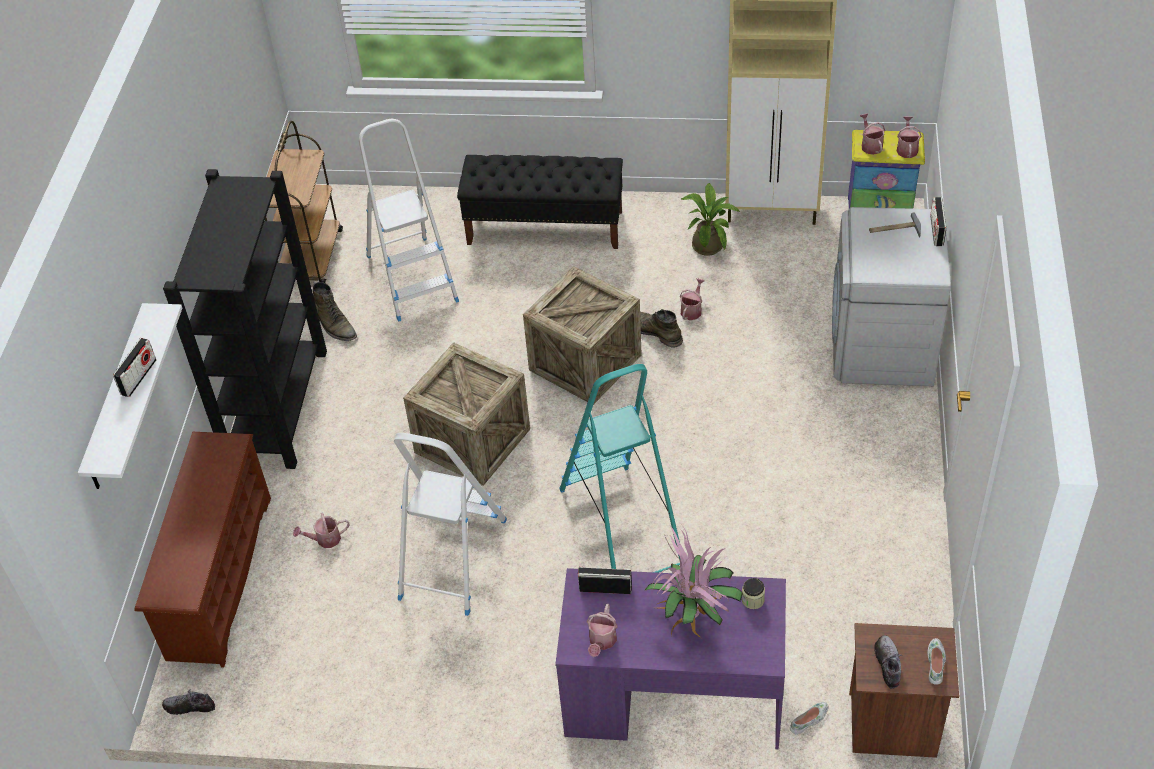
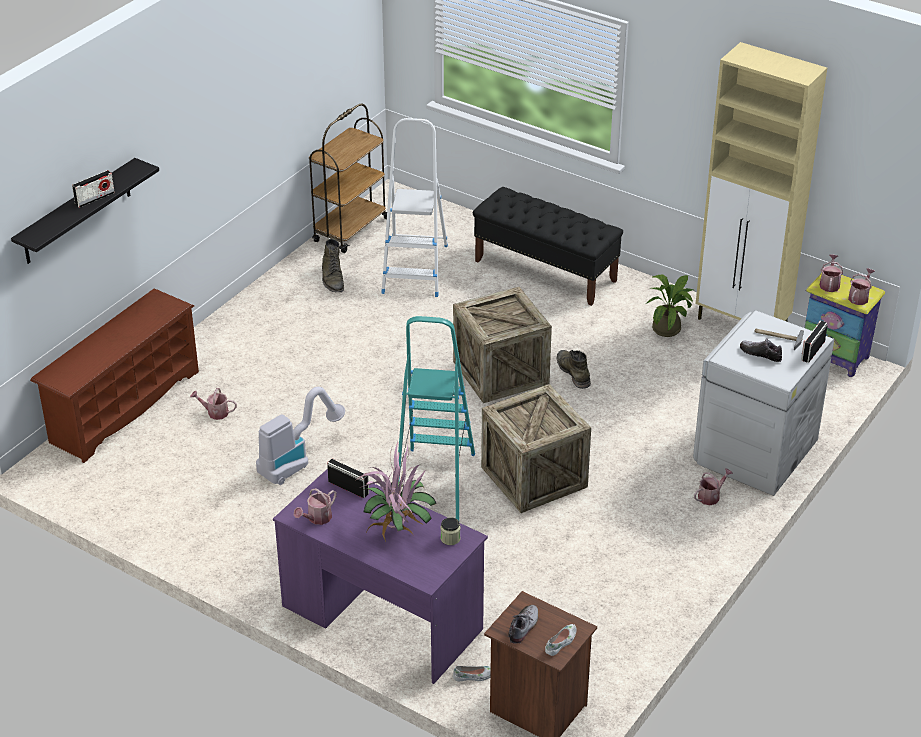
camera: 25 degrees right, 10 degrees down
white shelf [78,303,182,489] -> black shelf [11,158,159,264]
shoe [162,689,215,715] -> shoe moved to [740,338,782,362]
black bookcase [163,169,327,469] -> none
white step ladder [394,433,507,616] -> vacuum cleaner [256,387,345,485]
crate [403,342,530,486] -> crate moved to [481,384,591,513]
watering can [680,278,705,320] -> watering can moved to [694,468,733,505]

